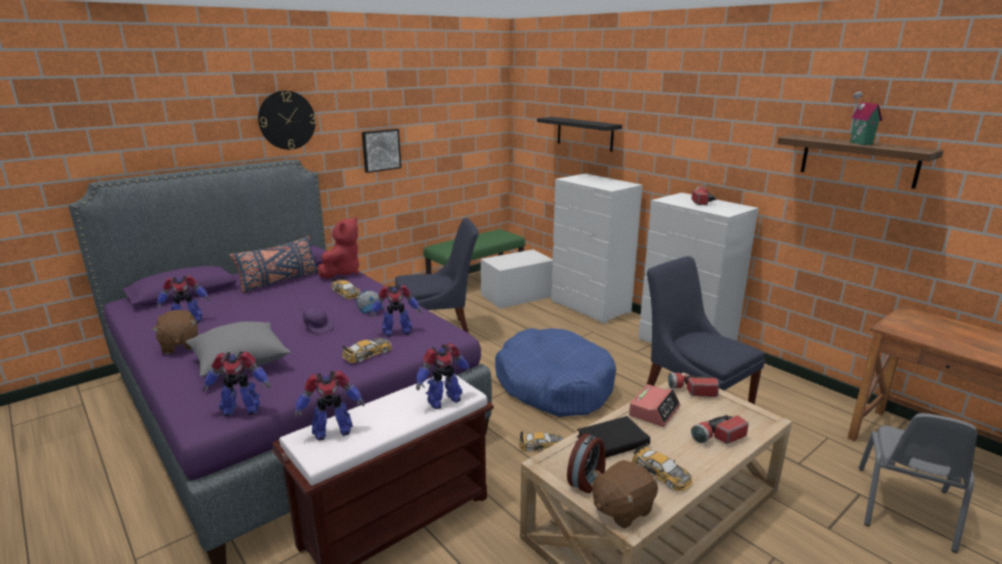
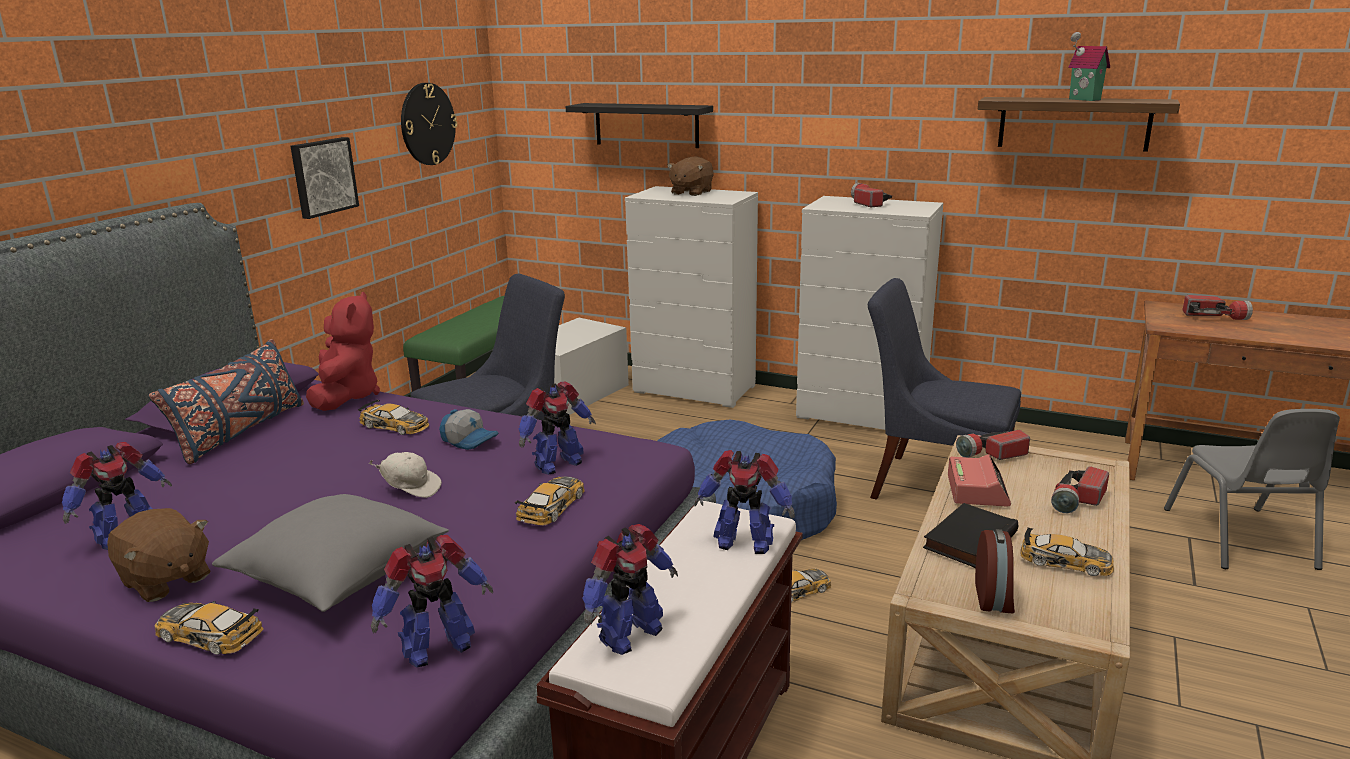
camera: 25 degrees left, 0 degrees up
wall clock [258,91,316,150] -> wall clock moved to [401,83,457,165]
purple cap [300,307,334,334] -> white cap [369,452,442,498]
toy robot [416,343,472,409] -> toy robot turned 75 degrees clockwise [694,450,795,554]
brown plush toy [592,460,658,529] -> brown plush toy moved to [667,156,714,196]
none -> toy car [154,601,264,655]
none -> flashlight [1183,295,1253,320]

